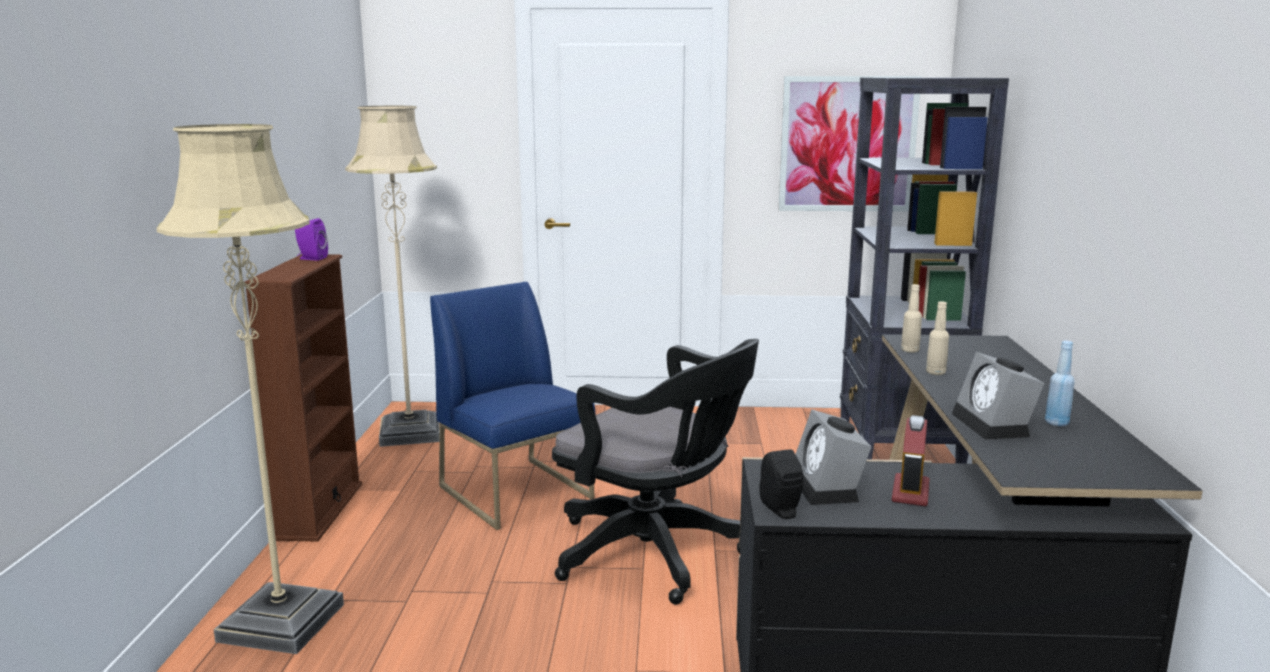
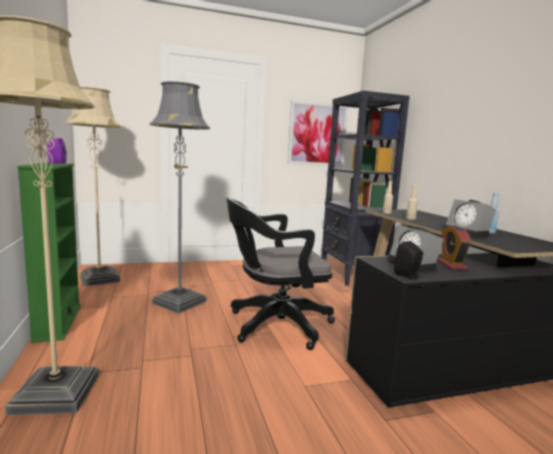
camera: 20 degrees left, 5 degrees down
brown bookcase [245,254,362,542] -> green bookcase [17,163,81,343]
blue chair [430,282,595,530] -> grey floor lamp [150,81,210,314]
black office chair [552,339,759,605] -> black office chair turned 150 degrees clockwise [226,198,335,350]

